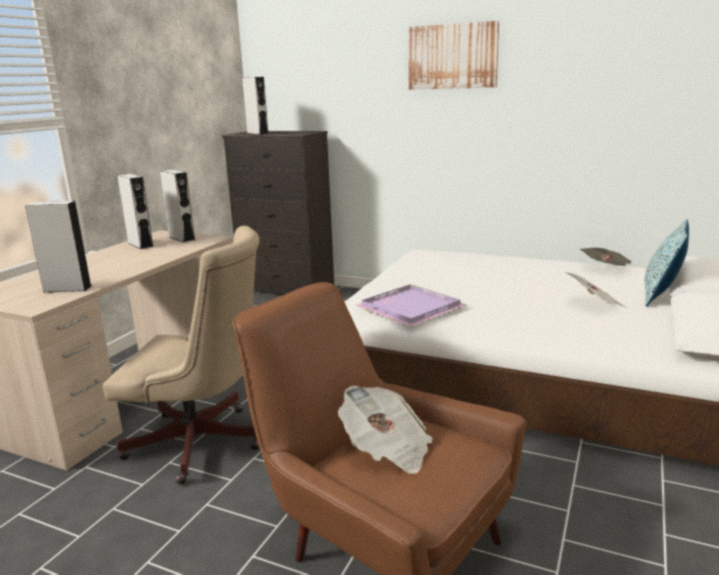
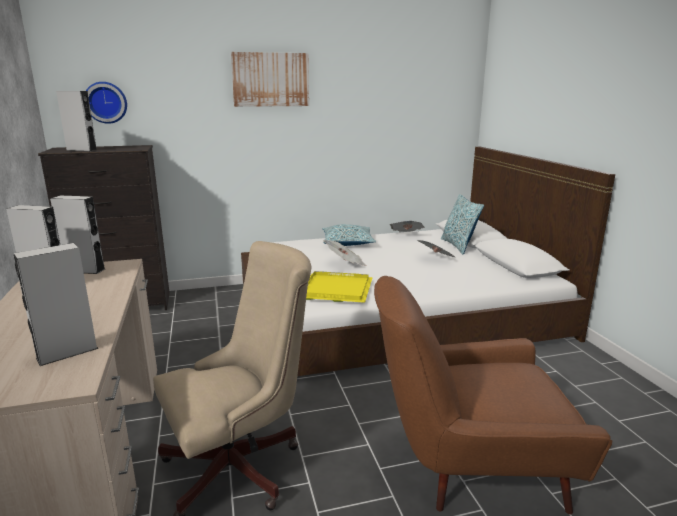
camera: 40 degrees left, 0 degrees up
newspaper [338,385,433,474] -> newspaper moved to [323,240,366,266]
purple tray [356,284,466,327] -> yellow tray [306,271,373,303]
none -> wall clock [86,82,127,124]
none -> pillow [323,224,376,246]

